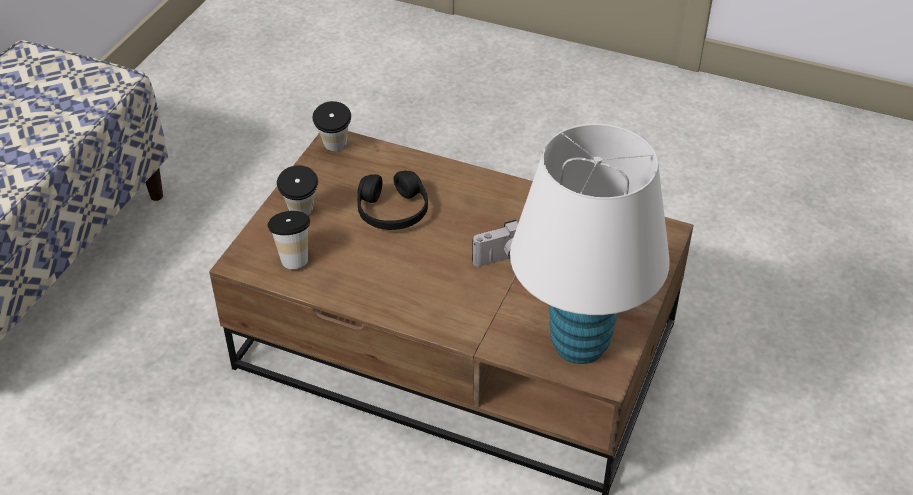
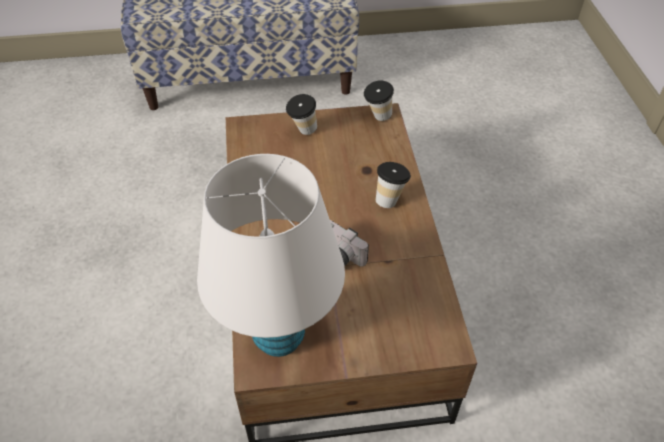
camera: 60 degrees right, 5 degrees up
cup [268,211,310,269] -> cup moved to [376,162,411,208]
black headphones [357,170,428,230] -> none

